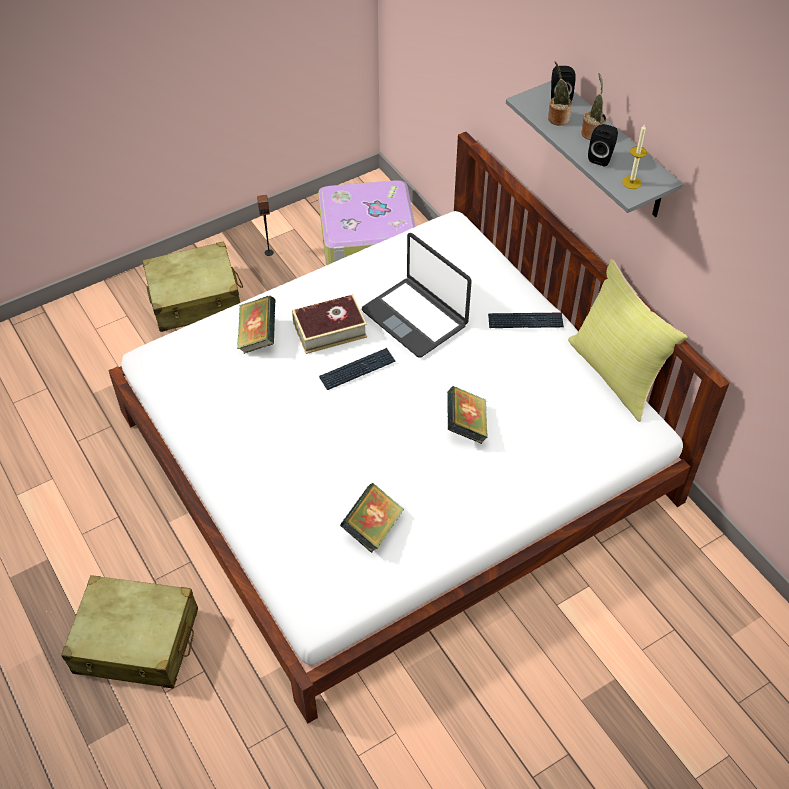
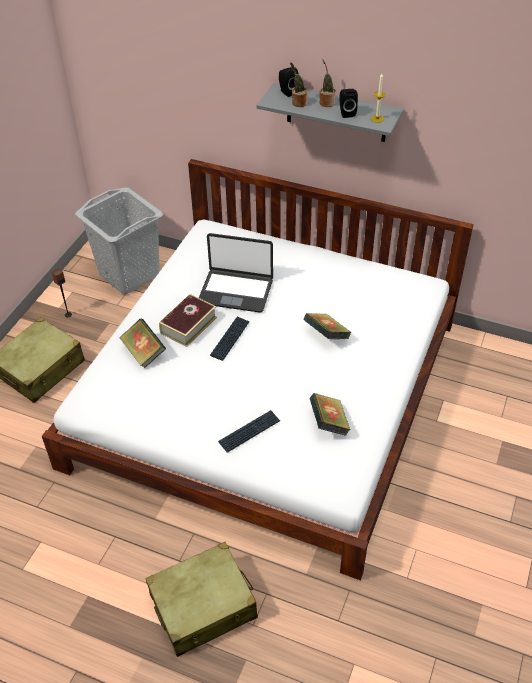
camera: 35 degrees left, 5 degrees down
suitcase [318,180,416,265] -> grey laundry basket [75,187,163,294]
keyboard [488,313,564,328] -> keyboard moved to [218,410,280,453]
yellow pillow [568,259,687,422] -> none

